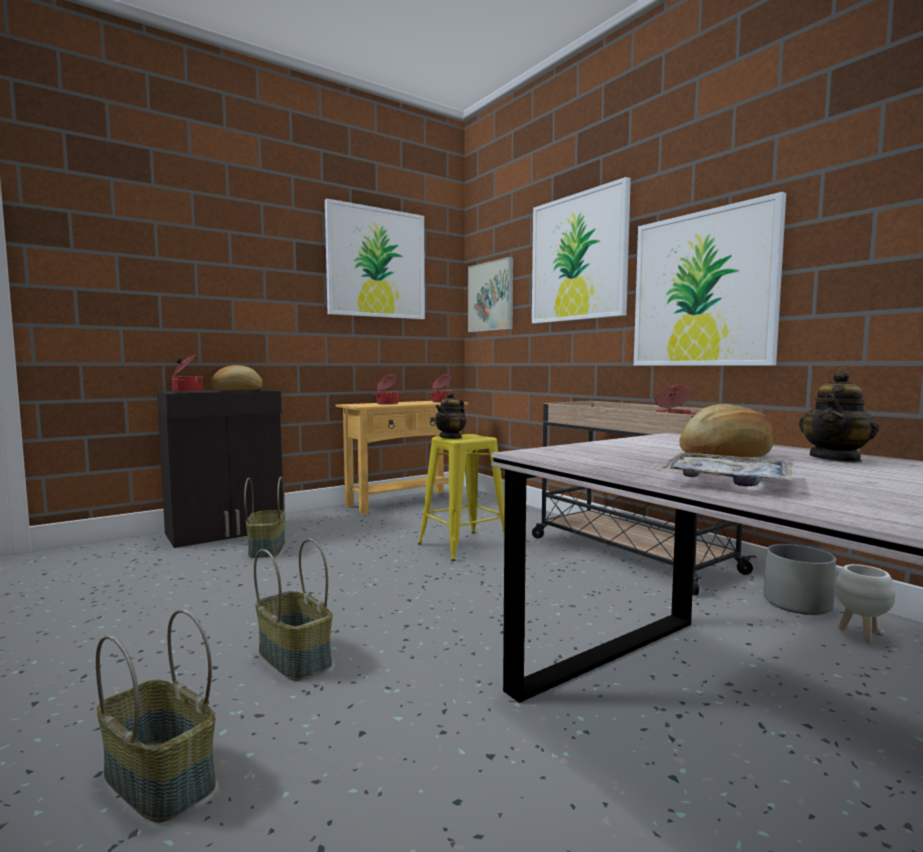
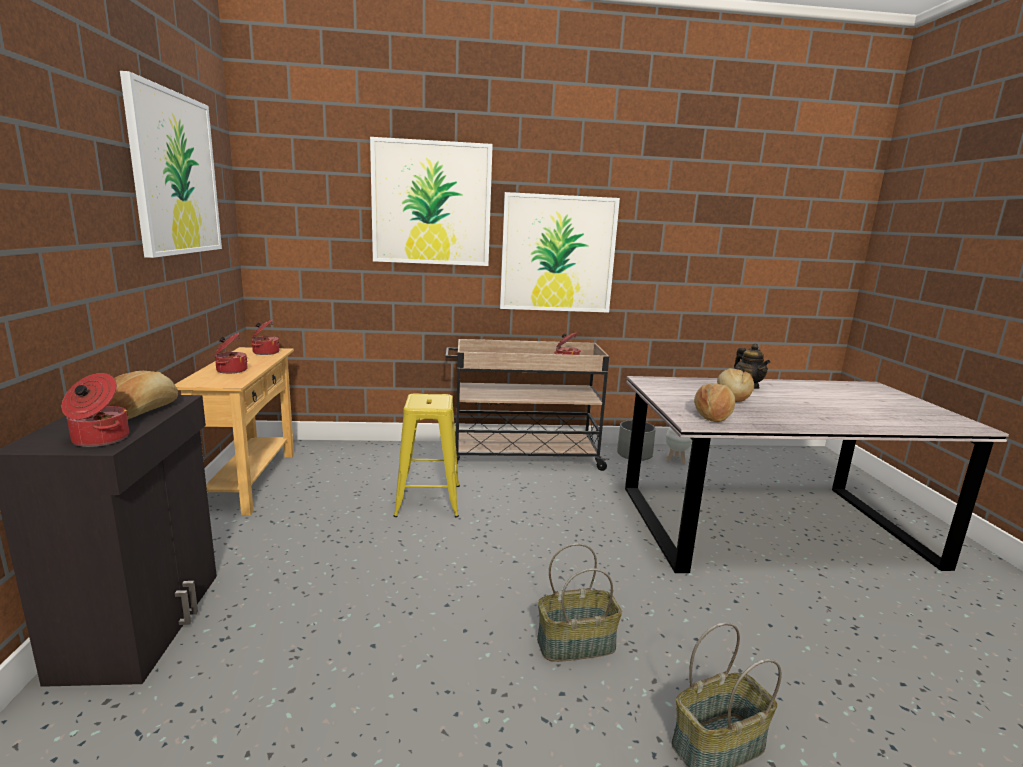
camera: 60 degrees left, 10 degrees up
basket [244,477,285,558] -> none
teapot [435,392,466,439] -> none
picture [468,257,513,332] -> none
tray [661,452,792,486] -> none
none -> bread [694,384,735,422]

